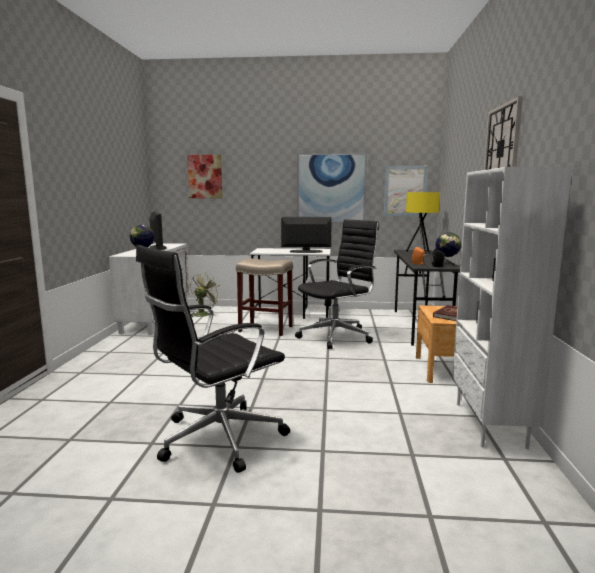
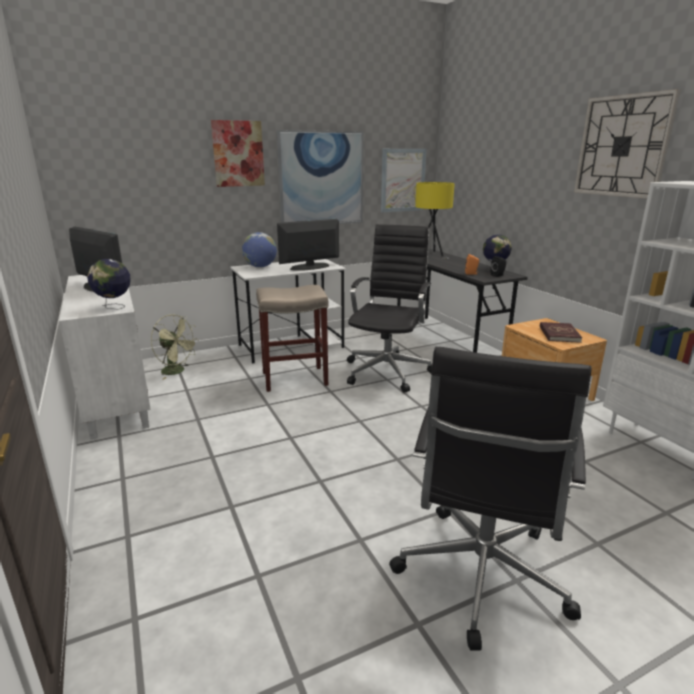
camera: 30 degrees left, 10 degrees up
picture [187,155,222,198] -> picture moved to [211,120,265,187]
green fan [190,274,221,317] -> green fan turned 120 degrees clockwise [151,314,199,379]
none -> globe [242,232,277,267]

